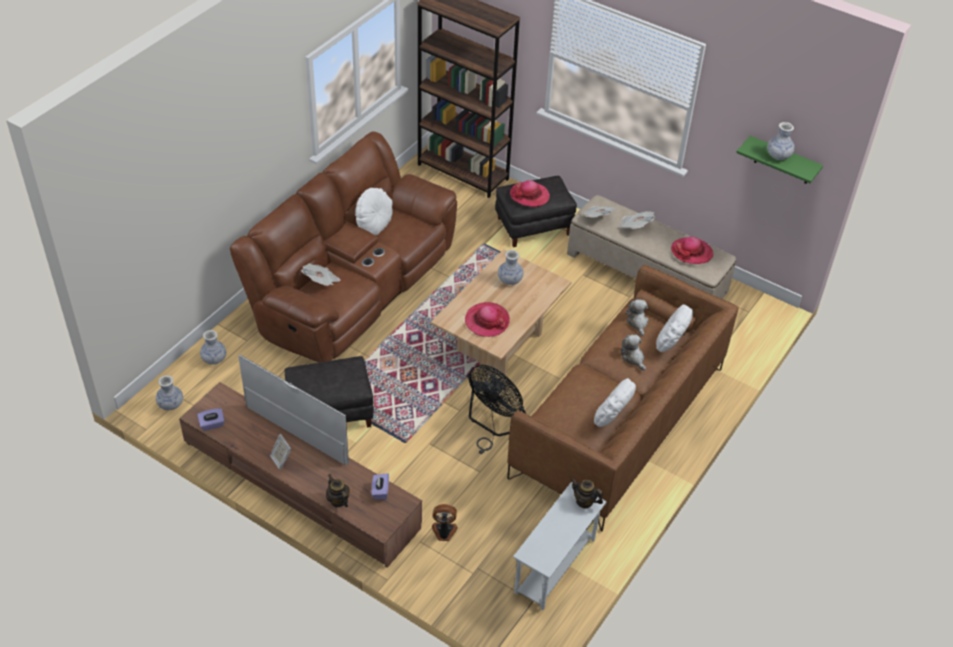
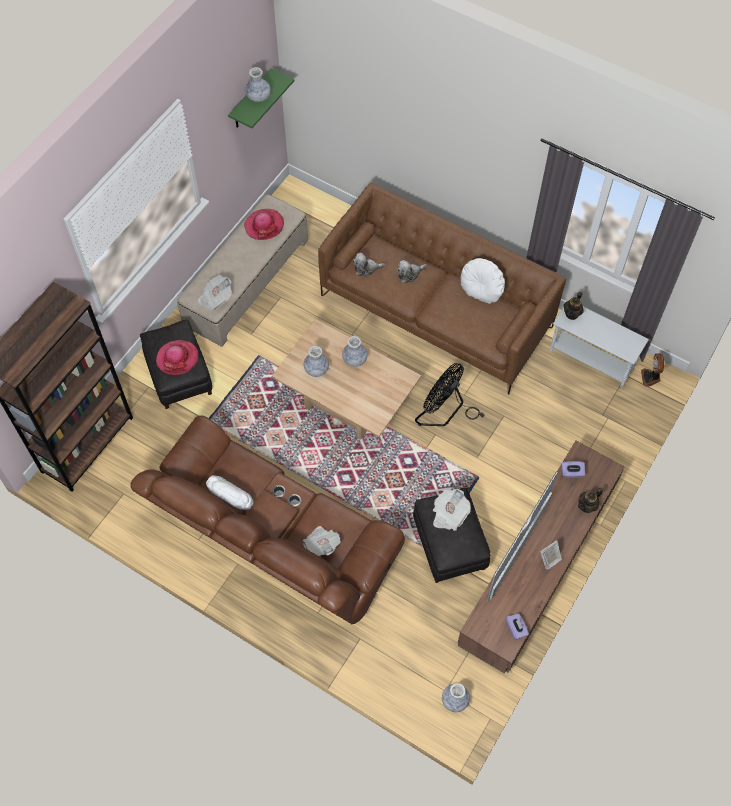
camera: 90 degrees left, 15 degrees up
vase [200,330,226,365] -> vase moved to [342,336,367,367]
fan [432,504,458,541] -> fan moved to [641,354,664,387]
hat [465,302,510,337] -> none
newspaper [619,211,655,229] -> newspaper moved to [433,489,471,531]
white pillow [656,304,693,352] -> none

